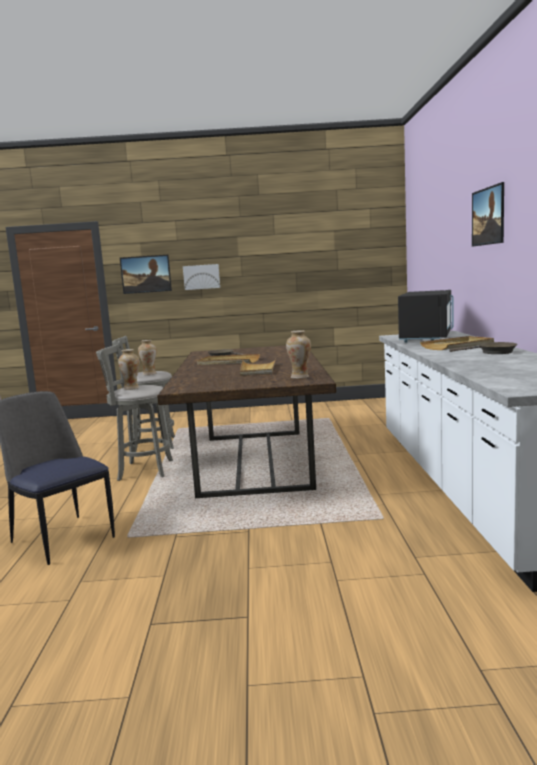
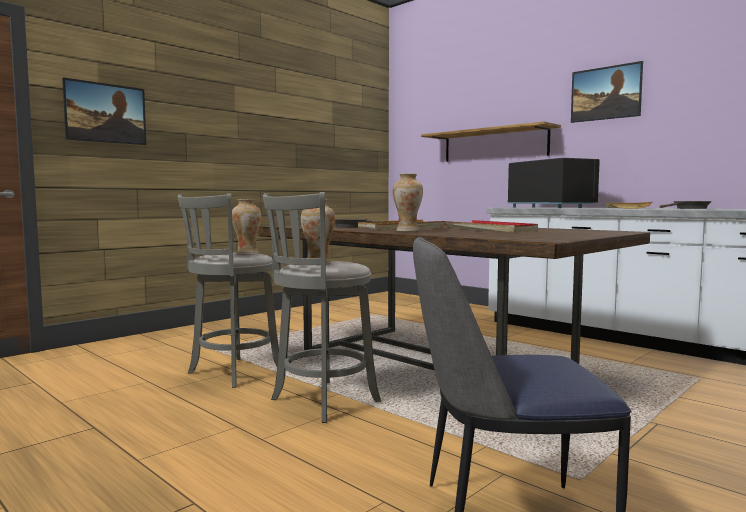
camera: 45 degrees left, 5 degrees down
picture [183,264,220,290] -> none
beige tray [240,359,276,376] -> red tray [444,220,538,232]
vase [286,330,311,379] -> vase moved to [393,174,423,231]
none -> shelf [421,121,561,162]

